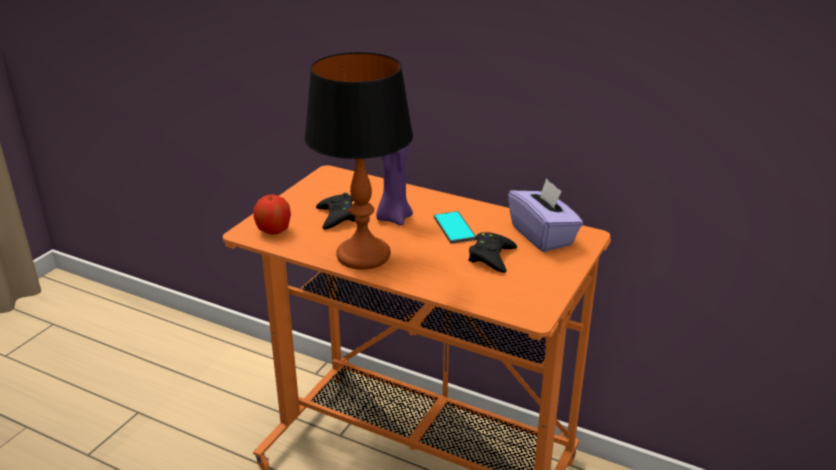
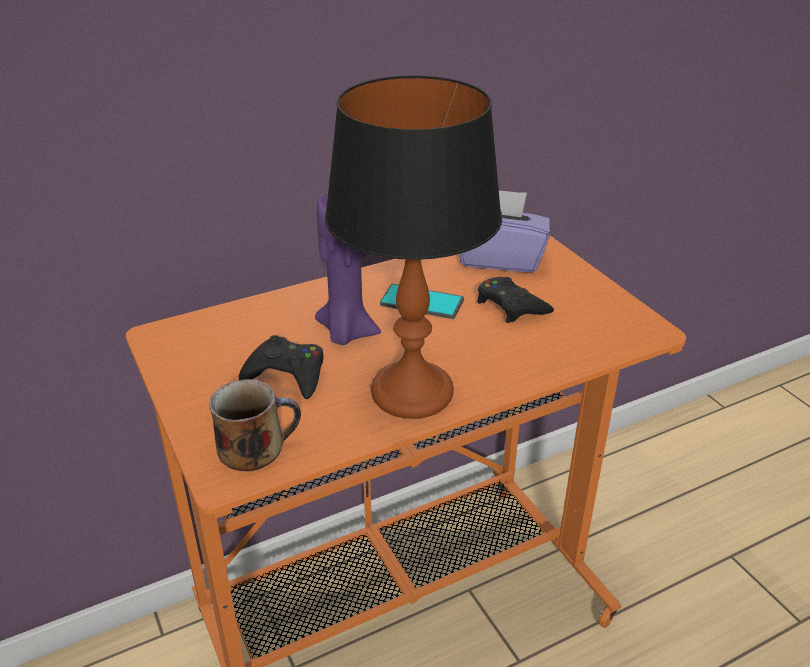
camera: 55 degrees left, 5 degrees up
apple [254,194,291,235] -> mug [209,379,301,471]

